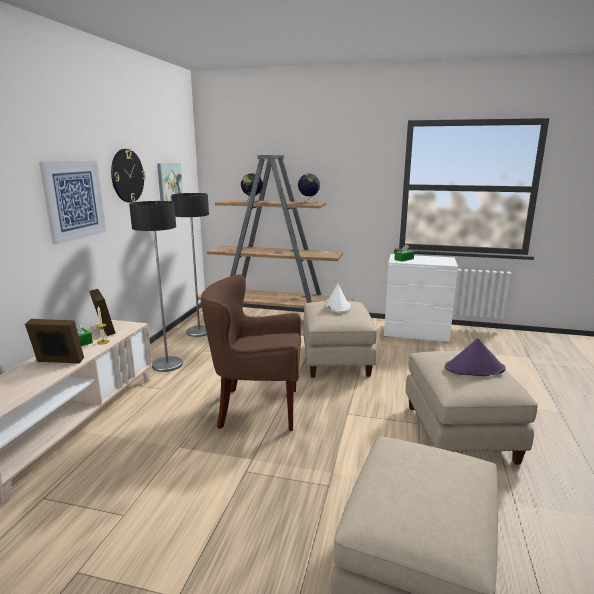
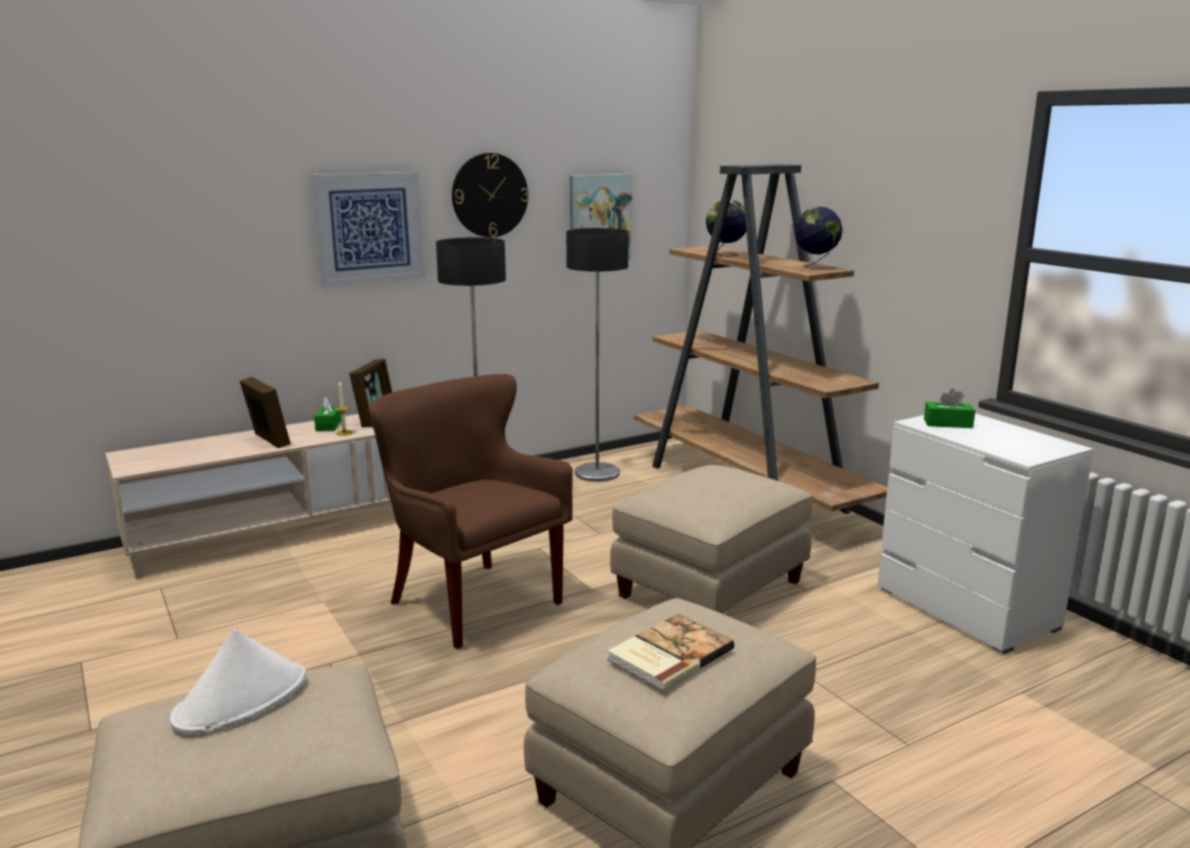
camera: 45 degrees right, 0 degrees up
white hat [325,283,351,313] -> white hat moved to [170,629,306,734]
purple hat [445,338,506,376] -> book [607,614,734,691]

